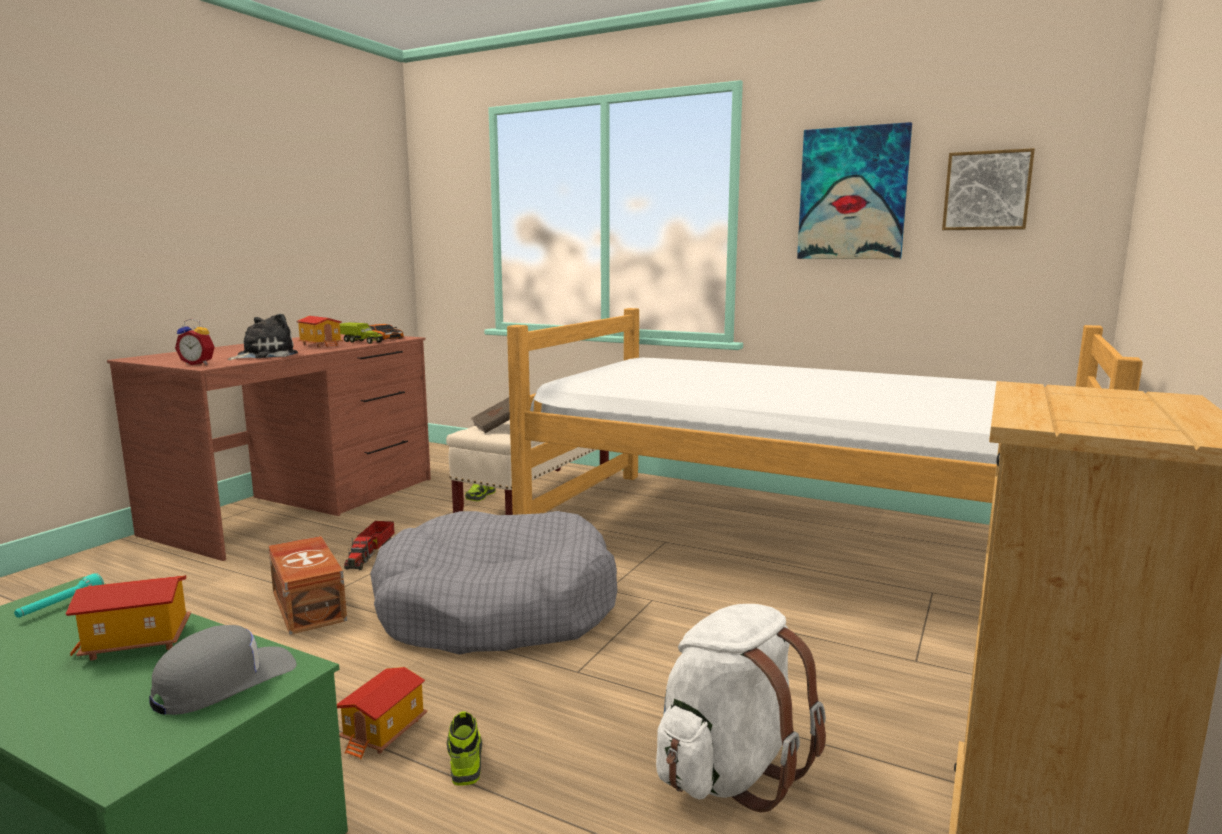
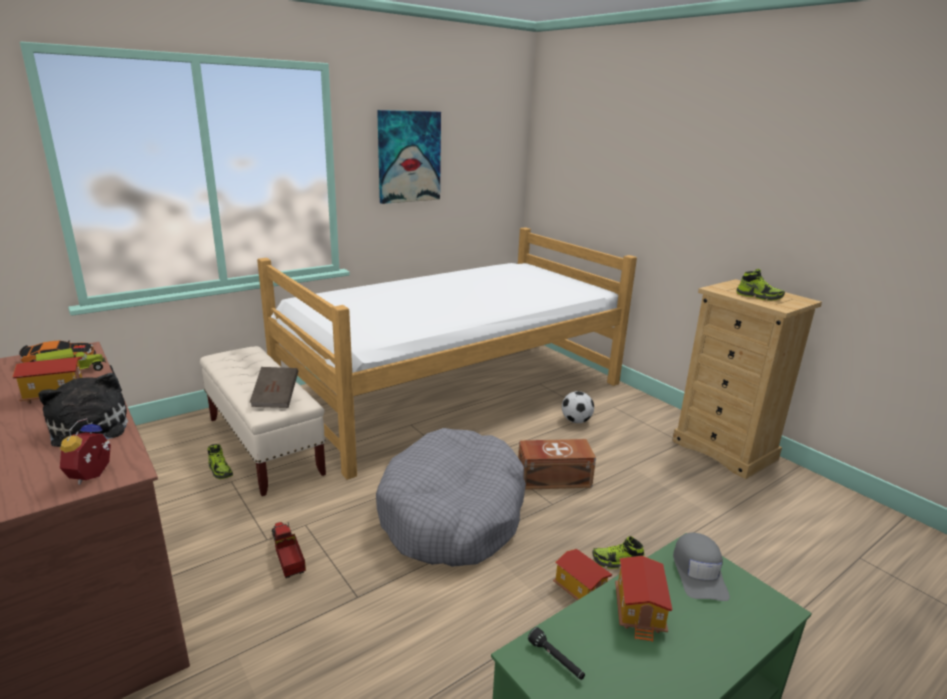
camera: 65 degrees left, 10 degrees up
turquoise flashlight [14,573,104,617] -> black flashlight [528,627,585,680]
grey cap [149,625,297,715] -> grey cap turned 150 degrees counterclockwise [673,533,730,601]
alarm clock [175,318,215,365] -> alarm clock turned 150 degrees clockwise [60,418,111,485]
brown storage box [268,536,347,635] -> brown storage box moved to [518,439,596,490]
toy truck [344,521,395,570] -> toy truck turned 150 degrees counterclockwise [272,522,306,578]
white backpack [656,604,826,813] -> none
picture [942,148,1035,230] -> none
none -> football [562,391,594,423]
none -> shoe [736,269,785,300]

